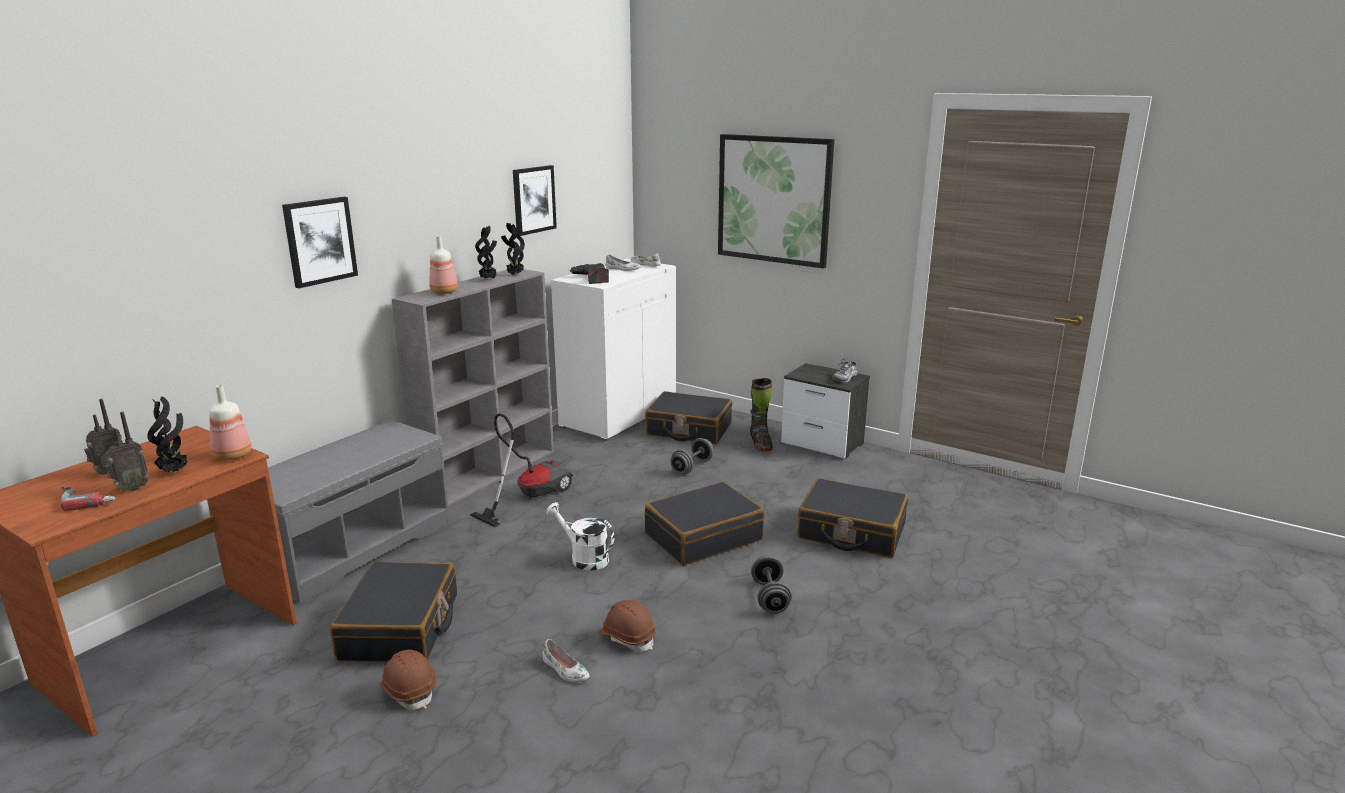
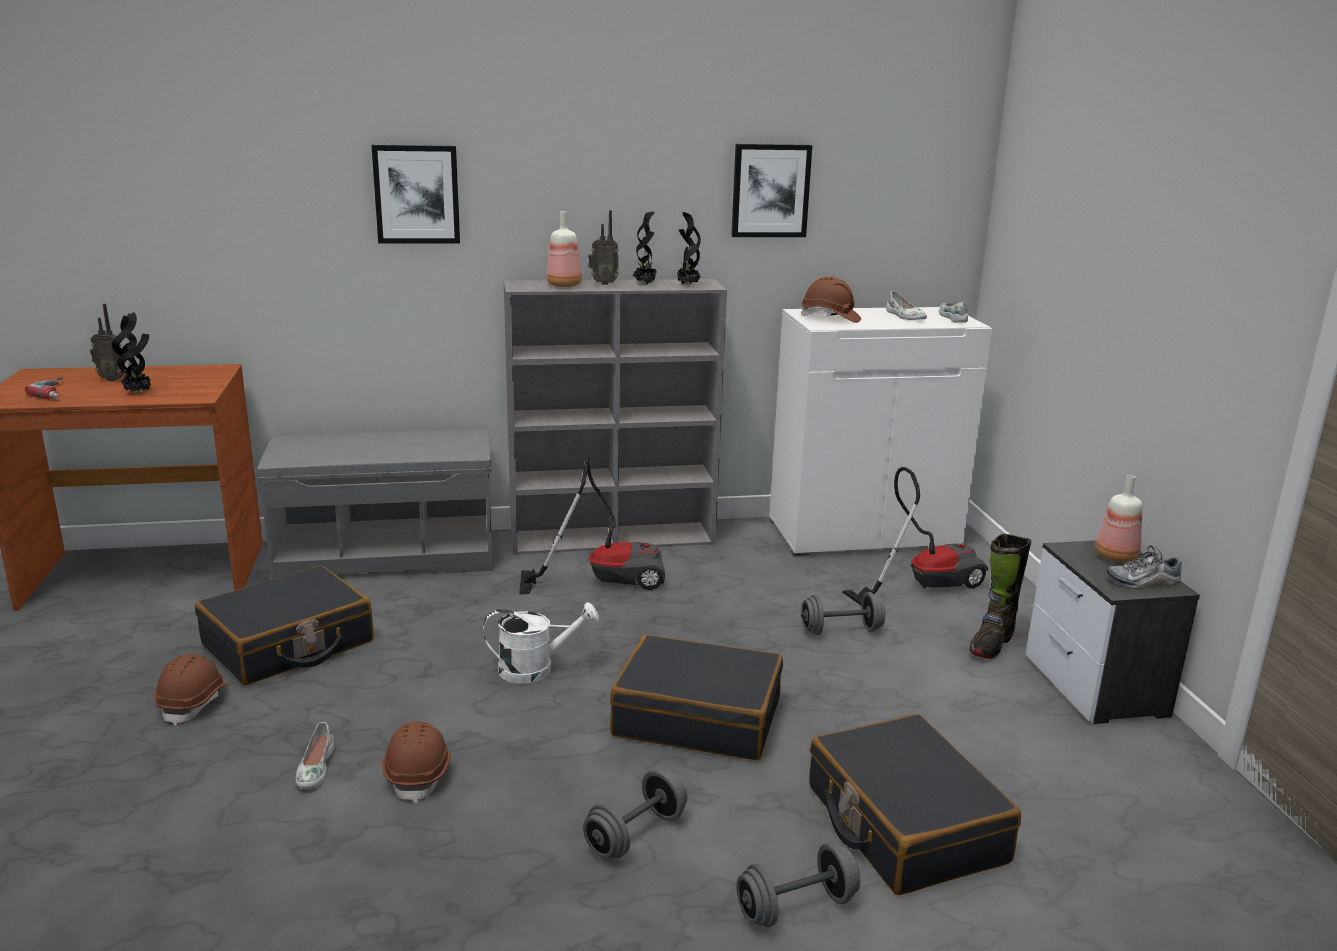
camera: 45 degrees right, 0 degrees up
radio [104,412,149,492] -> radio moved to [588,210,619,285]
bottle [209,385,252,460] -> bottle moved to [1095,475,1143,562]
white watering can [546,502,614,571] -> white watering can turned 90 degrees clockwise [483,602,599,684]
power drill [569,263,609,284] -> brown hard hat [801,276,861,323]
black suitcase [645,391,732,444] -> vacuum cleaner [842,467,988,606]
picture [718,134,834,268] -> none
none -> grey dumbbell [737,843,860,927]

